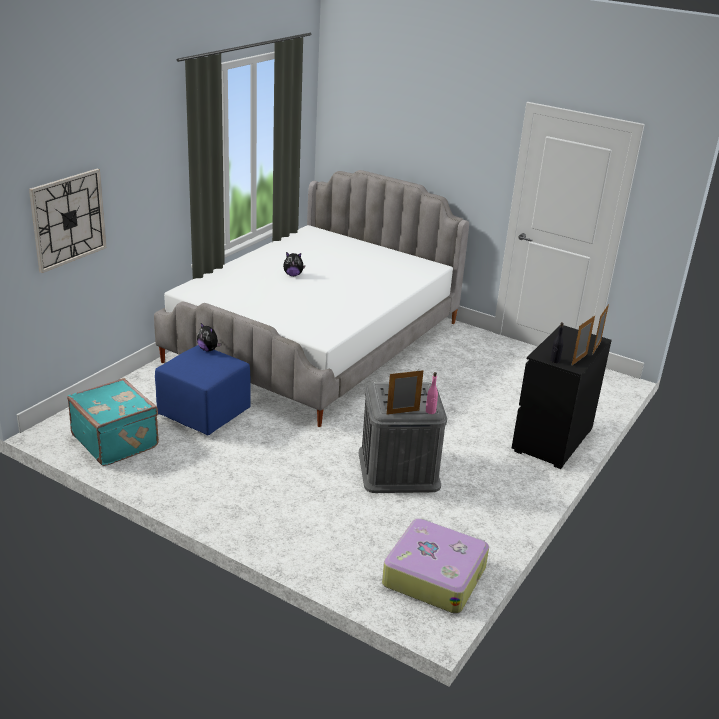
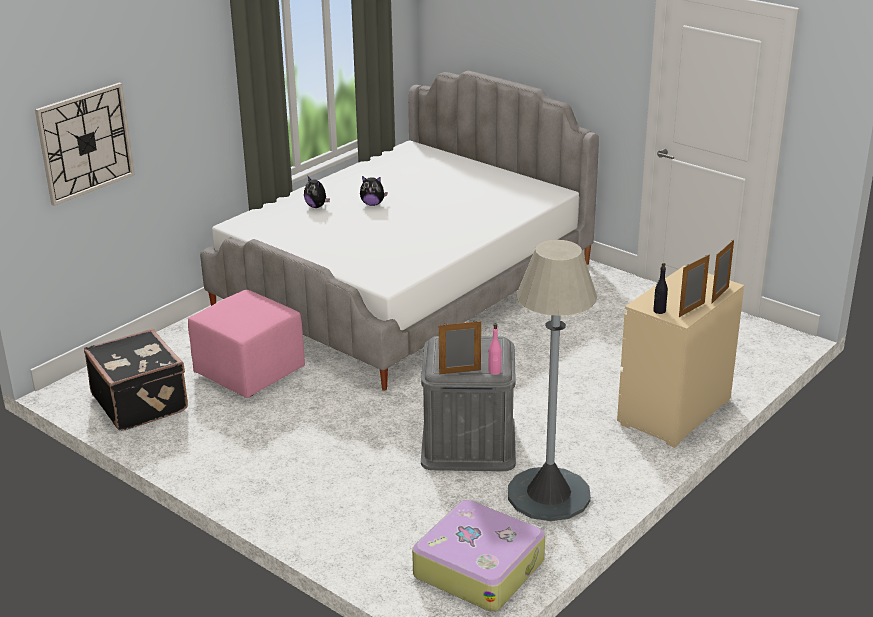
camera: 10 degrees right, 0 degrees up
turquoise suitcase [67,378,159,466] -> black suitcase [84,329,188,431]
blue ottoman [155,345,250,435] -> pink ottoman [188,290,305,398]
plush toy [197,323,221,352] -> plush toy moved to [304,176,330,208]
black dresser [512,325,612,469] -> beige dresser [617,265,744,448]
none -> grey floor lamp [508,240,597,521]

